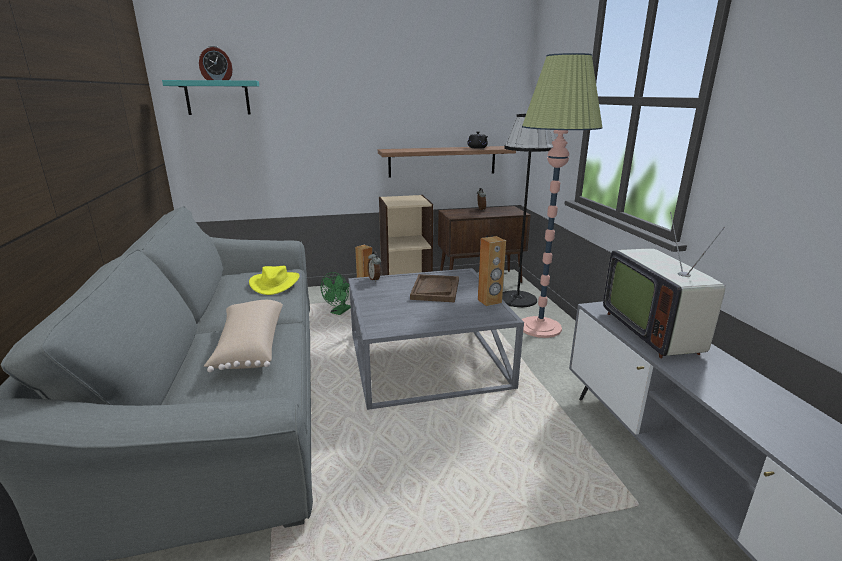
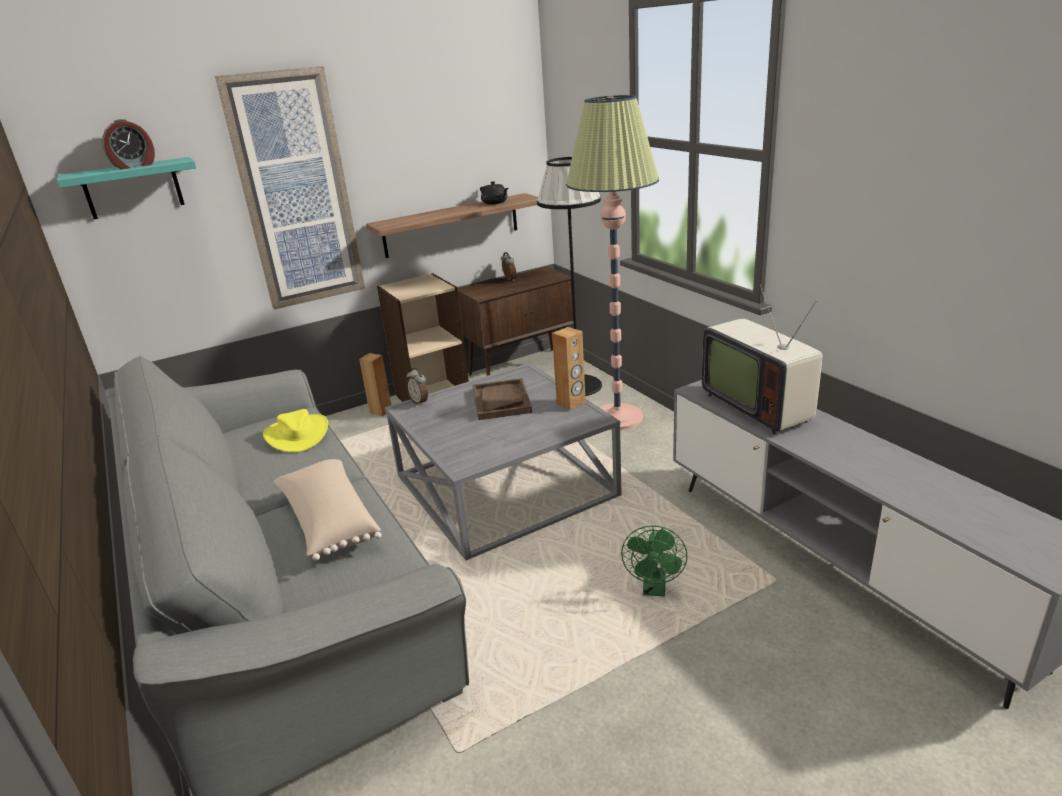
camera: 15 degrees left, 5 degrees up
green fan [321,272,351,315] -> green fan moved to [621,525,688,596]
none -> picture [215,66,365,309]

